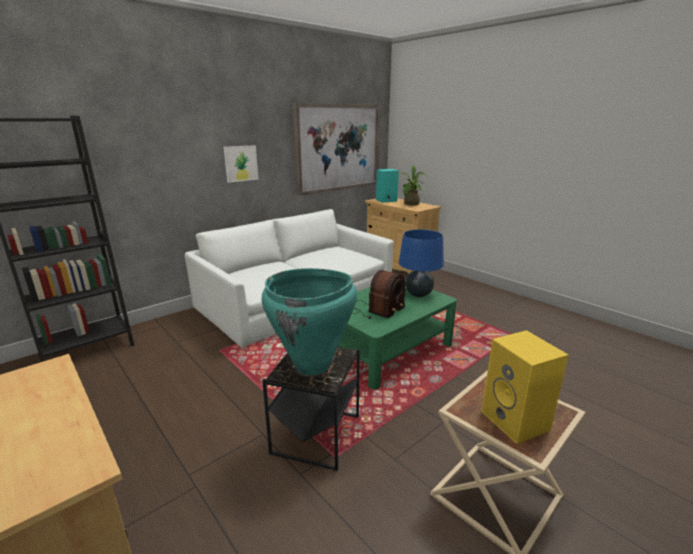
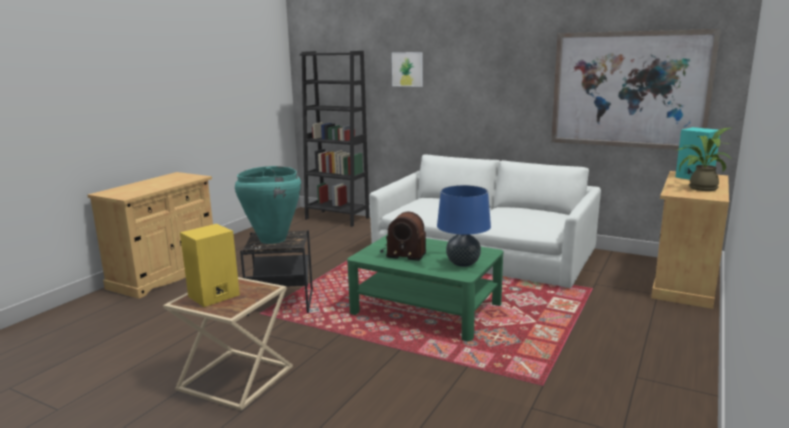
camera: 70 degrees right, 5 degrees down
picture [224,145,258,183] -> picture moved to [392,52,423,87]

